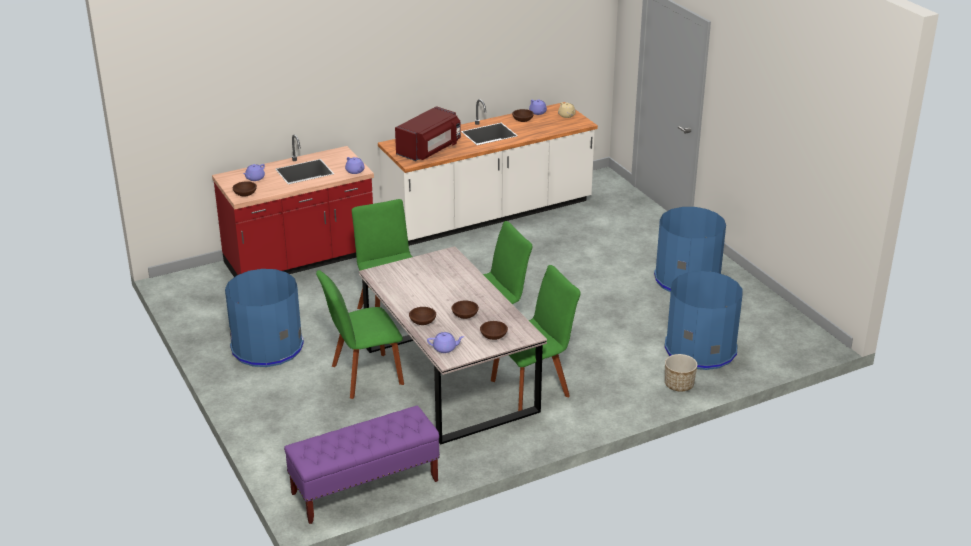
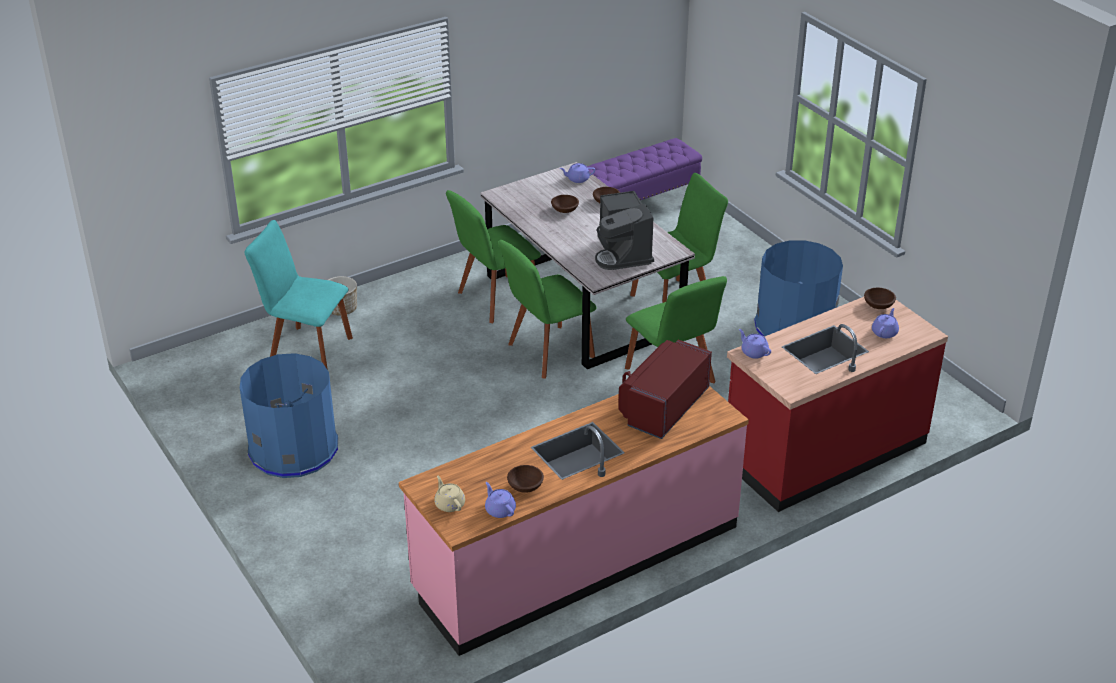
camera: 175 degrees right, 5 degrees up
white counter [378,99,598,246] -> pink counter [399,386,749,656]
brown bowl [480,321,508,340] -> none
blue trash can [664,271,743,370] -> turquoise chair [245,220,353,370]
none -> coffee machine [595,191,654,270]

